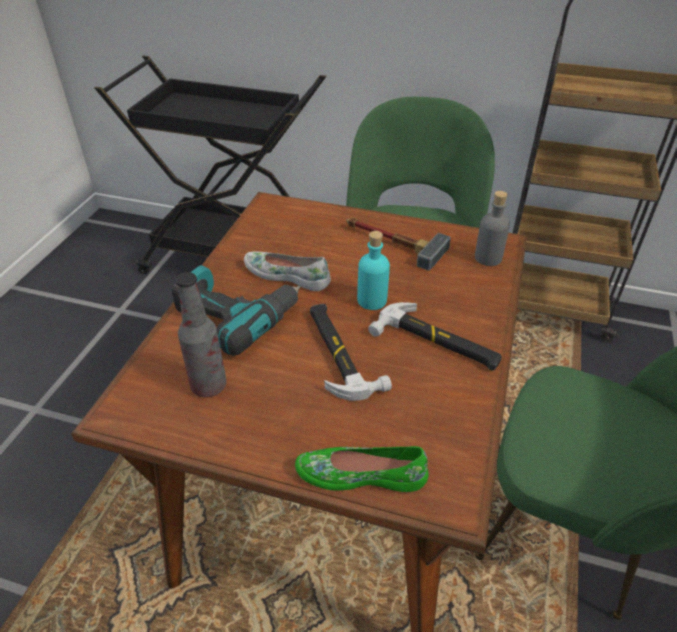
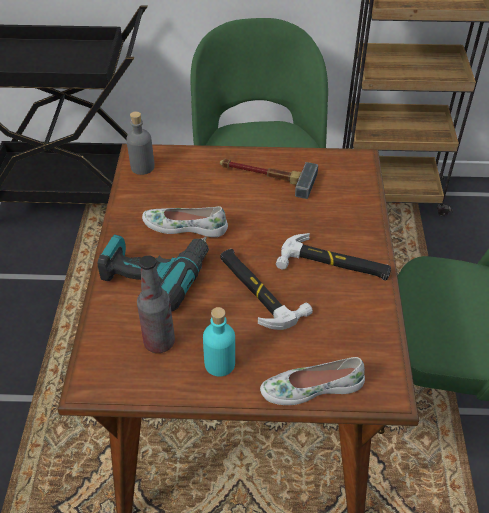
camera: 15 degrees left, 5 degrees up
green shoe [295,446,429,492] -> white shoe [260,357,365,405]
turquoise bottle [357,231,390,310] -> turquoise bottle moved to [203,307,235,377]
grey bottle [475,191,510,266] -> grey bottle moved to [126,111,155,175]

